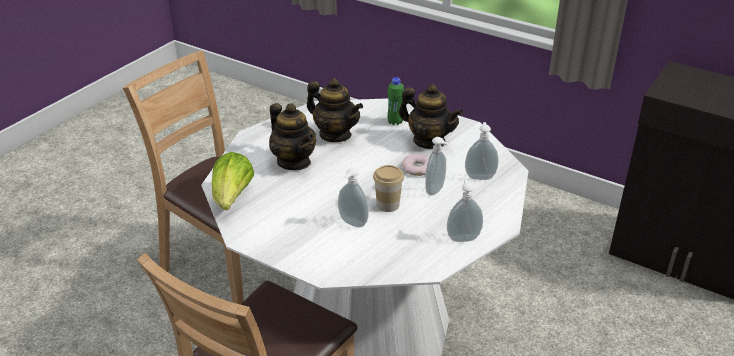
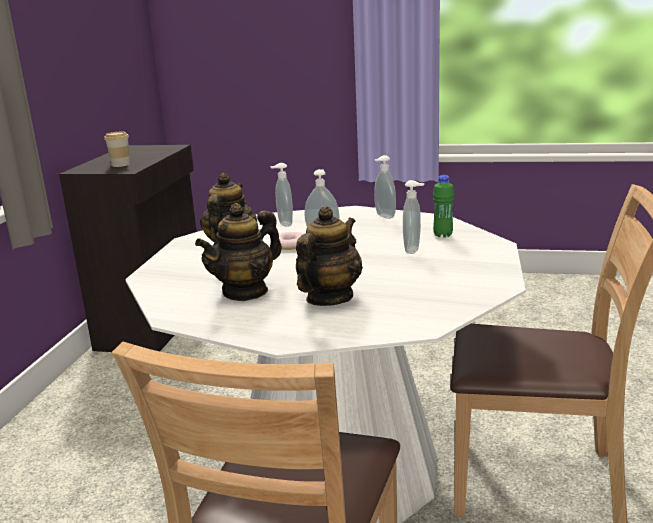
camera: 110 degrees left, 15 degrees down
lettuce [212,152,254,210] -> none
teapot [307,78,363,142] -> teapot turned 150 degrees counterclockwise [195,203,282,301]
cup [373,165,404,212] -> cup moved to [104,132,130,167]
green bottle [387,77,404,125] -> green bottle moved to [433,175,454,238]

